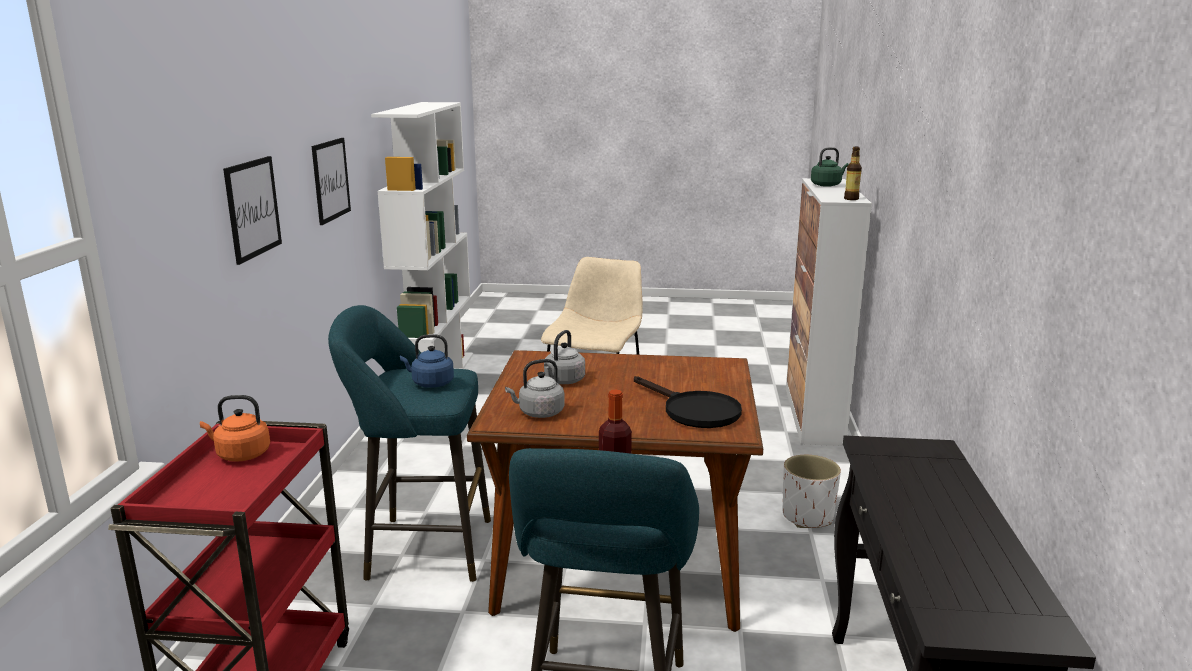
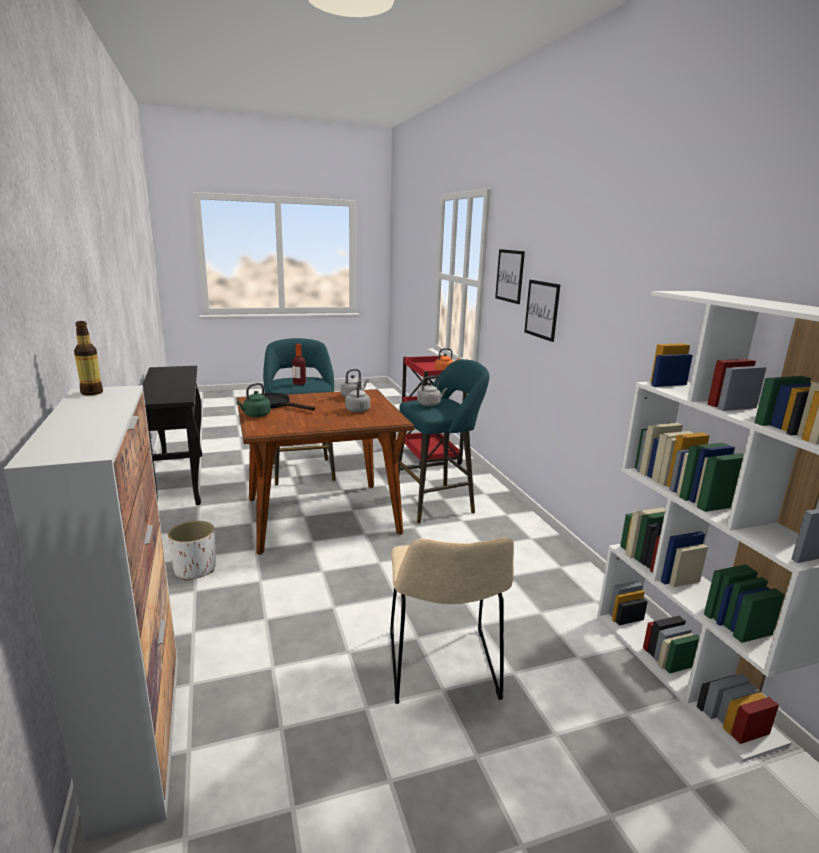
camera: 155 degrees right, 0 degrees up
picture [312,138,351,225] -> picture moved to [495,249,525,304]
blue kettle [400,334,454,388] -> grey kettle [417,376,447,406]
green kettle [811,147,849,187] -> green kettle moved to [237,383,271,417]

